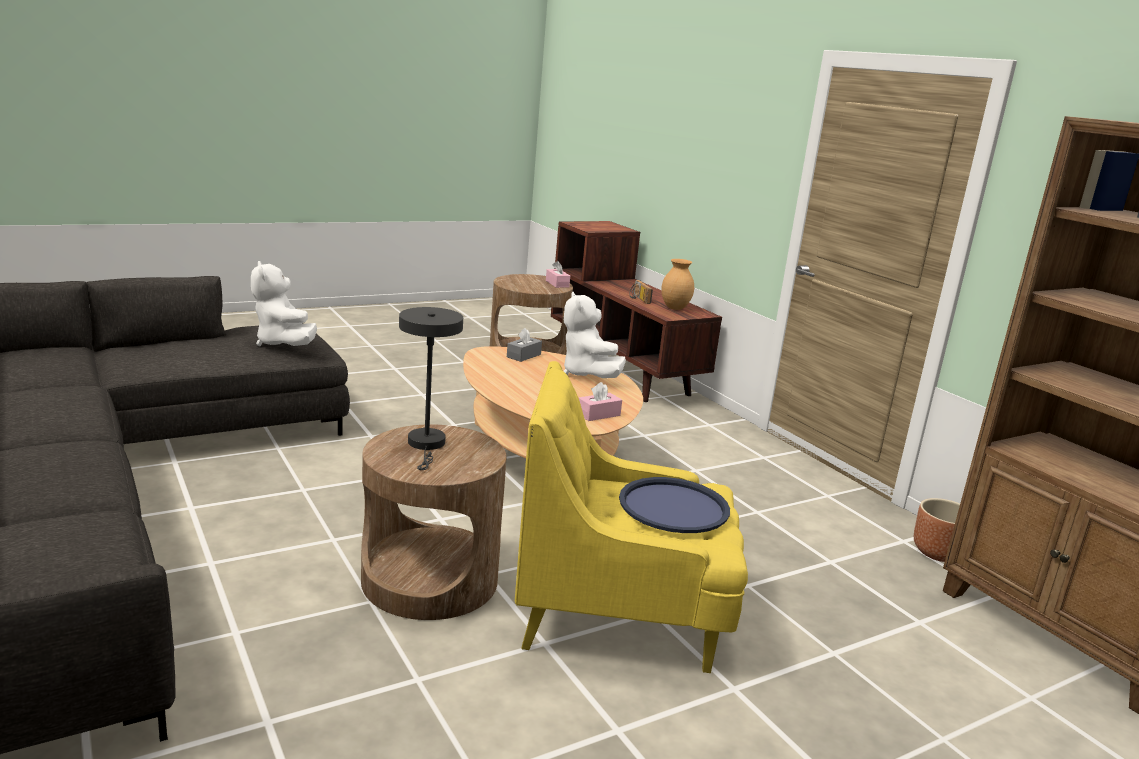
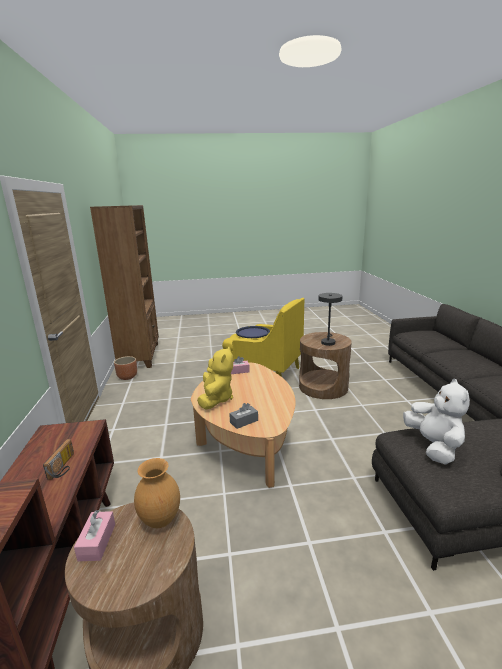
camera: 155 degrees left, 0 degrees up
white plush toy [563,292,626,378] -> yellow plush toy [197,347,233,409]
brown vase [661,259,694,310] -> brown vase moved to [134,458,180,528]

